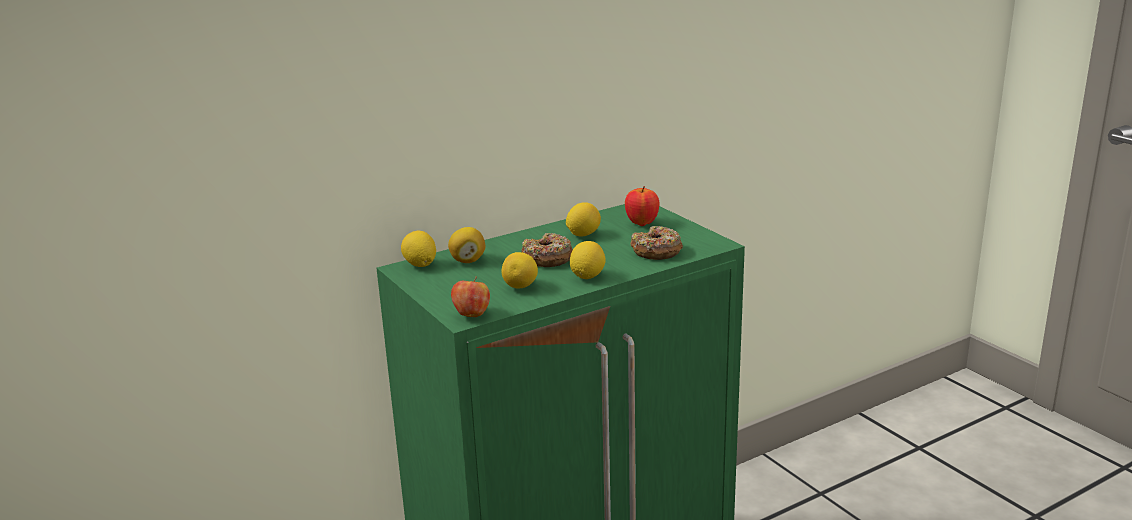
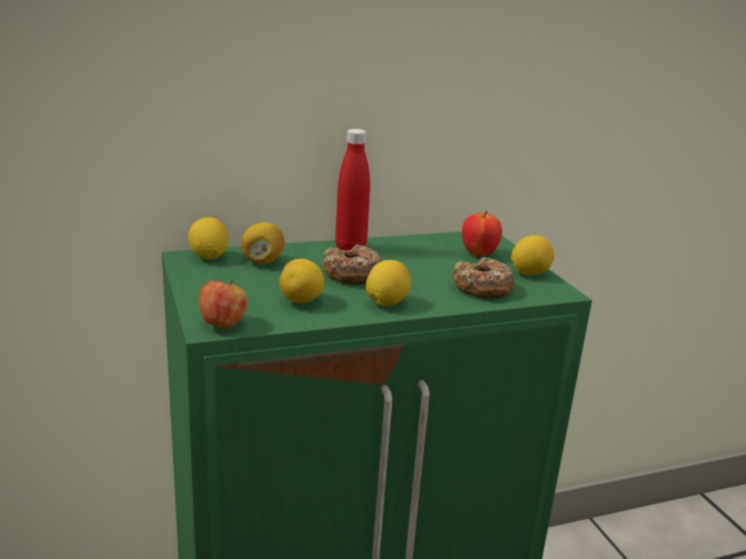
camera: 10 degrees right, 0 degrees up
lemon [566,202,601,236] -> lemon moved to [511,235,554,275]
none -> red bottle [335,129,370,251]

